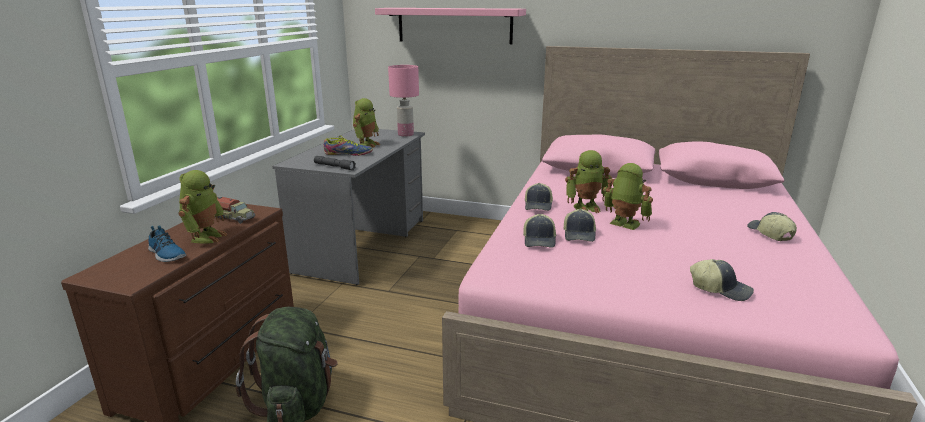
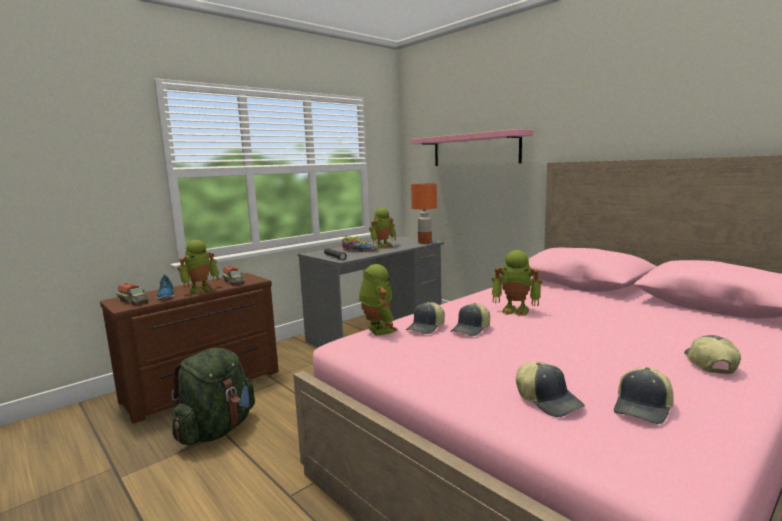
camera: 30 degrees right, 10 degrees down
pink table lamp [388,65,419,137] -> orange table lamp [411,183,437,243]
cap [525,183,553,211] -> cap moved to [614,367,674,424]
toy robot [603,163,653,230] -> toy robot moved to [359,264,397,336]
none -> toy truck [117,283,149,305]

